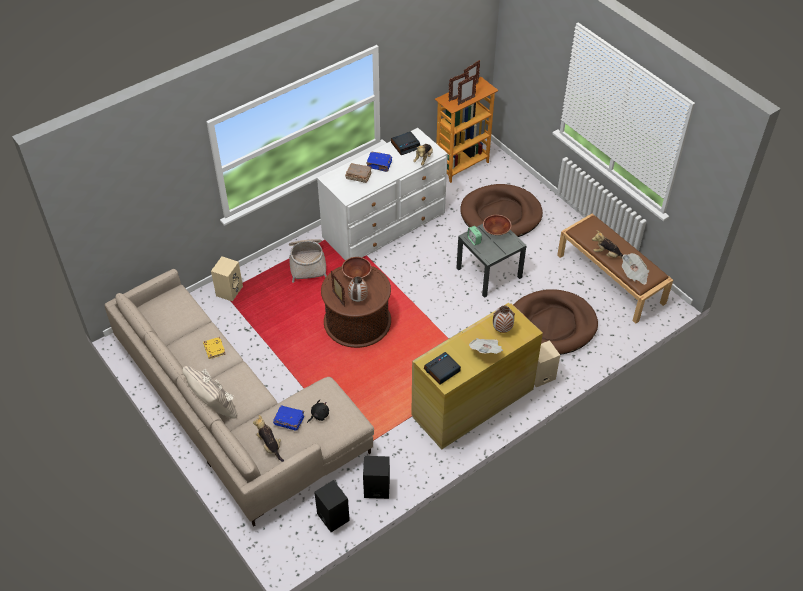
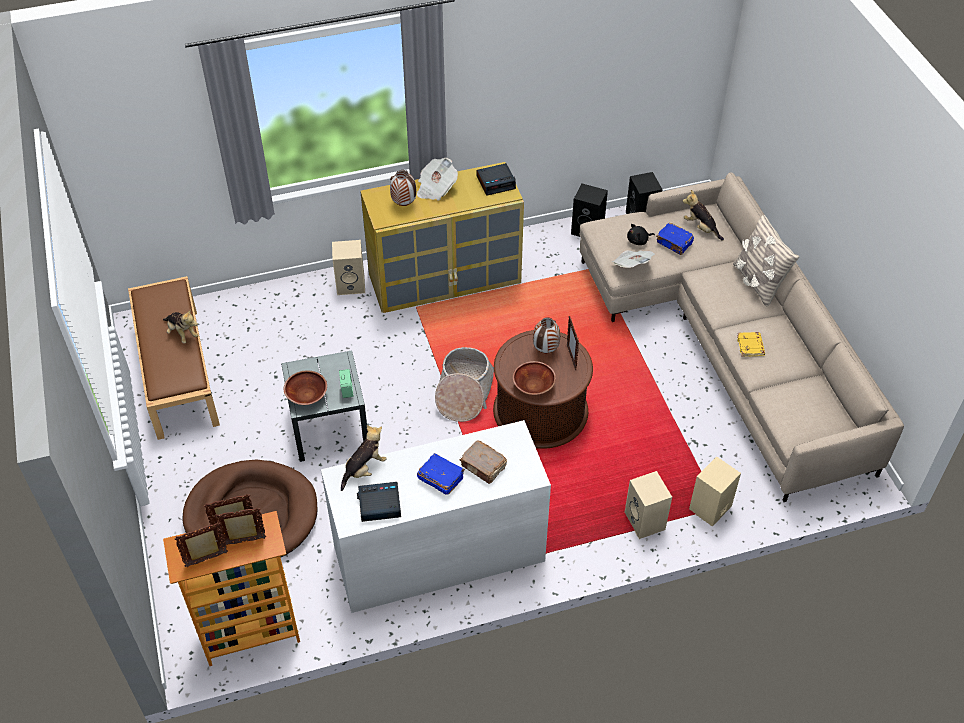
camera: 160 degrees left, 0 degrees up
plush toy [253,415,284,462] -> plush toy turned 150 degrees clockwise [683,190,724,241]
basket [289,239,327,283] -> basket moved to [435,347,494,422]
brown dog bed [513,289,598,355] -> none
newspaper [622,253,649,285] -> newspaper moved to [612,250,655,268]
none -> beige speaker [625,471,672,539]

